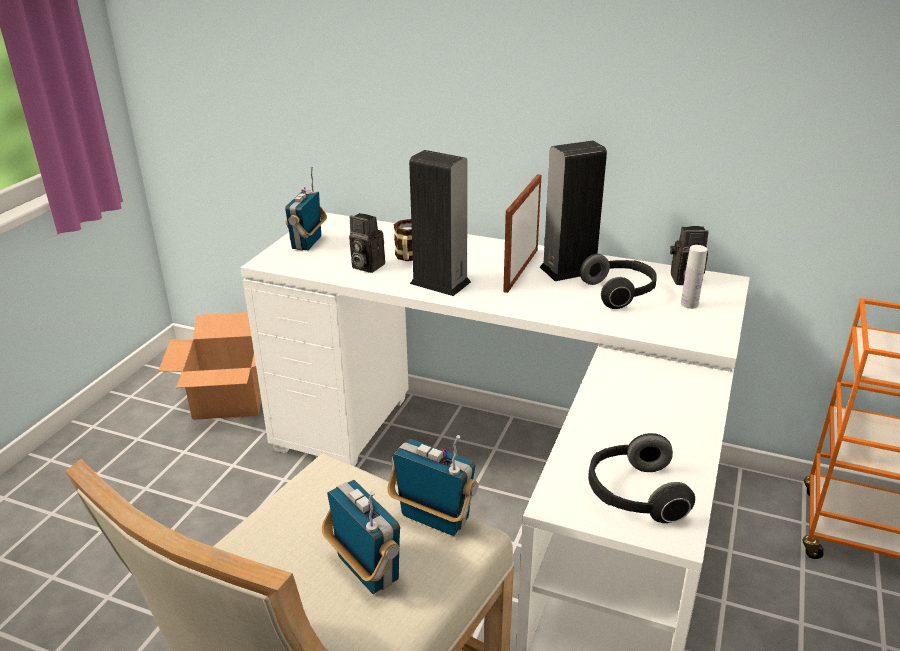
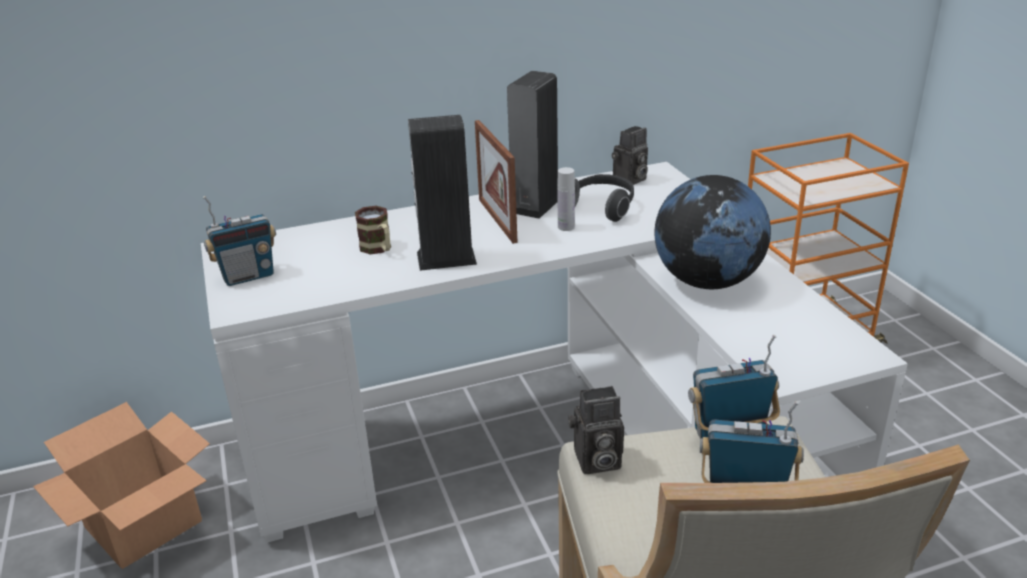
camera: 40 degrees left, 0 degrees up
radio [285,167,327,250] -> radio turned 90 degrees counterclockwise [203,196,276,286]
camera [349,213,385,273] -> camera moved to [568,386,624,474]
headphones [588,433,695,523] -> none
white bottle [681,245,707,309] -> white bottle moved to [557,167,575,231]
none -> globe [654,175,771,289]

